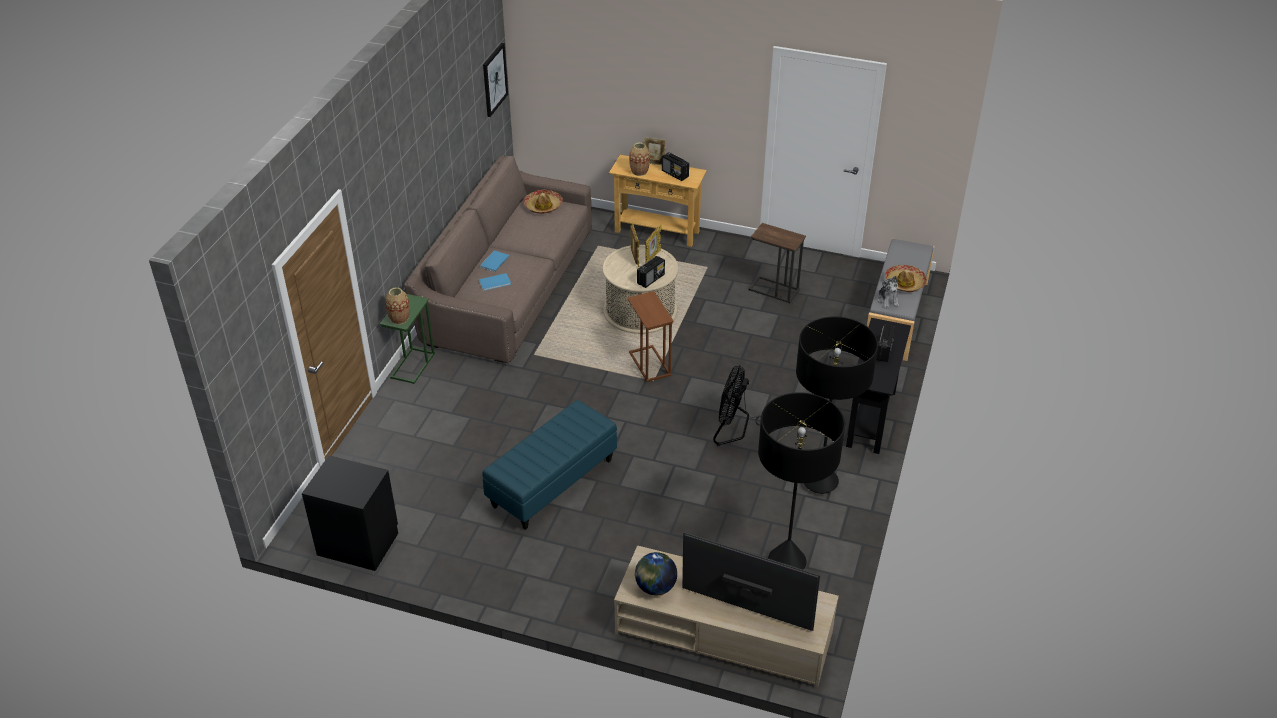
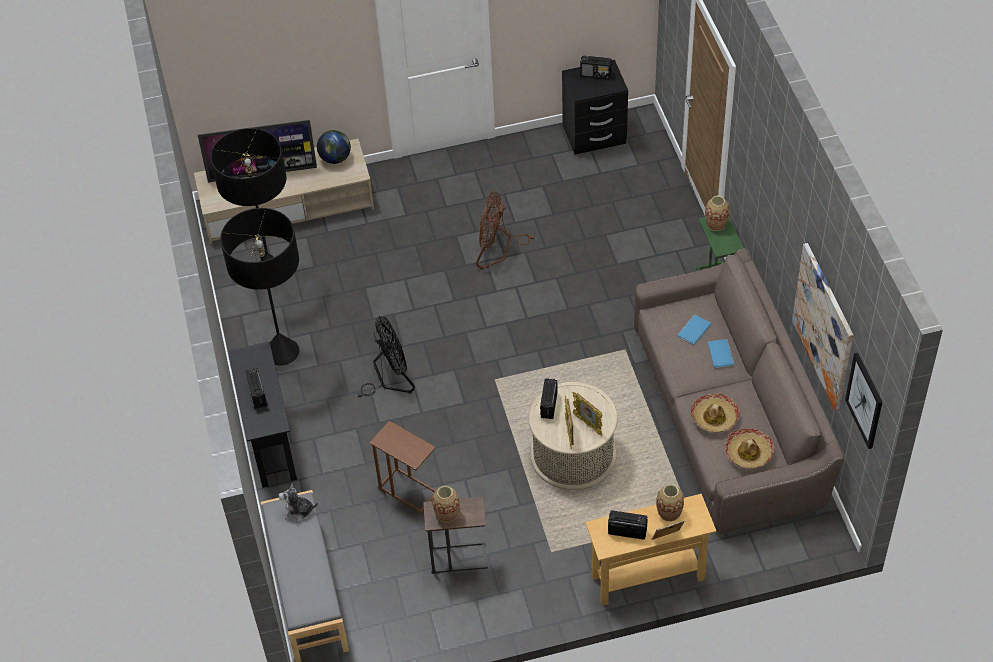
camera: 150 degrees right, 10 degrees up
blue ottoman [482,400,617,530] -> brown fan [476,191,536,270]
brown side table [628,291,674,382] -> brown side table moved to [370,421,436,514]
plush toy [877,276,899,309] -> plush toy turned 45 degrees counterclockwise [279,483,318,522]
hat [885,265,927,292] -> hat moved to [691,394,739,432]
none -> vase [432,486,460,523]
none -> radio [580,56,612,79]
none -> picture [792,243,853,411]

